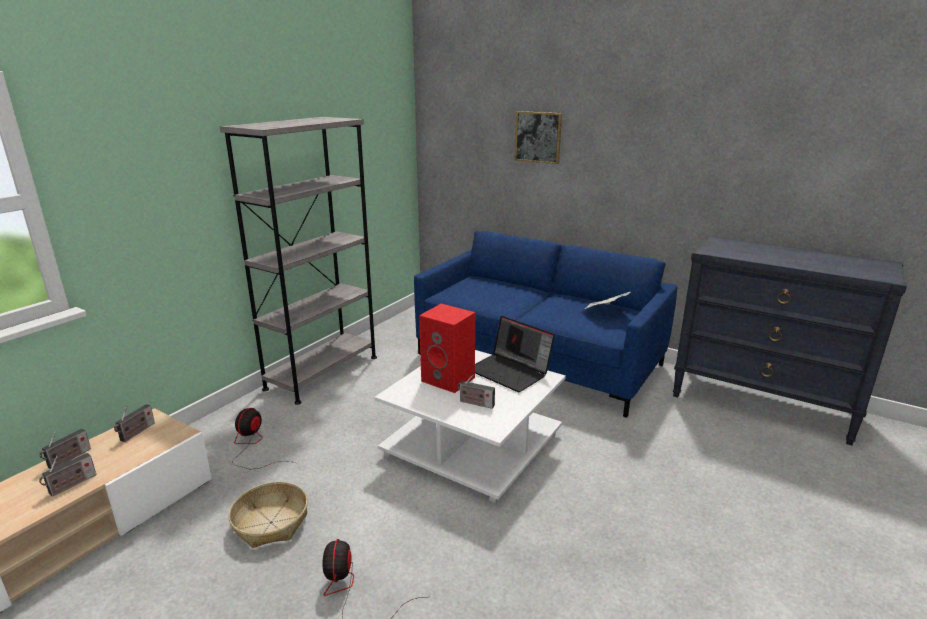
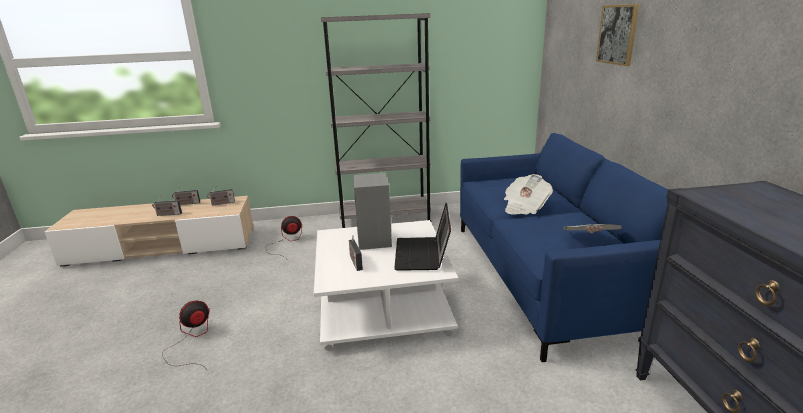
camera: 50 degrees right, 0 degrees up
basket [228,482,308,548] -> none
red speaker [419,304,475,393] -> grey speaker [353,173,392,250]
none -> newspaper [504,174,553,214]

